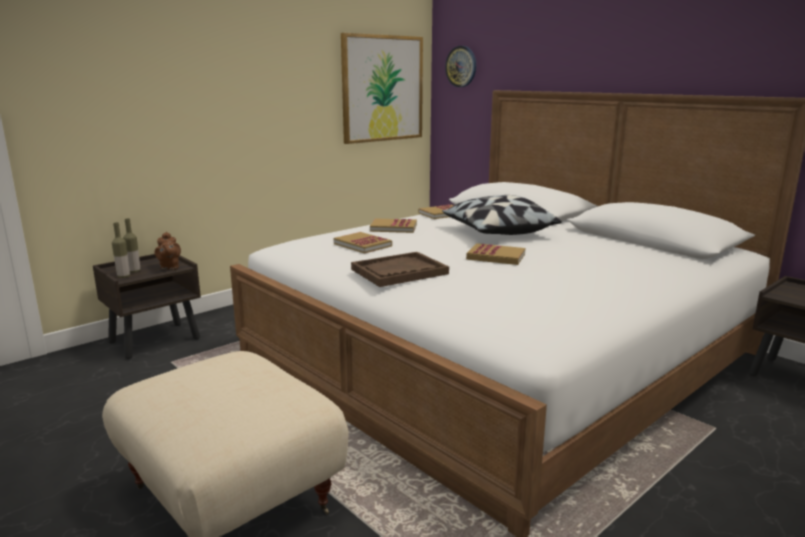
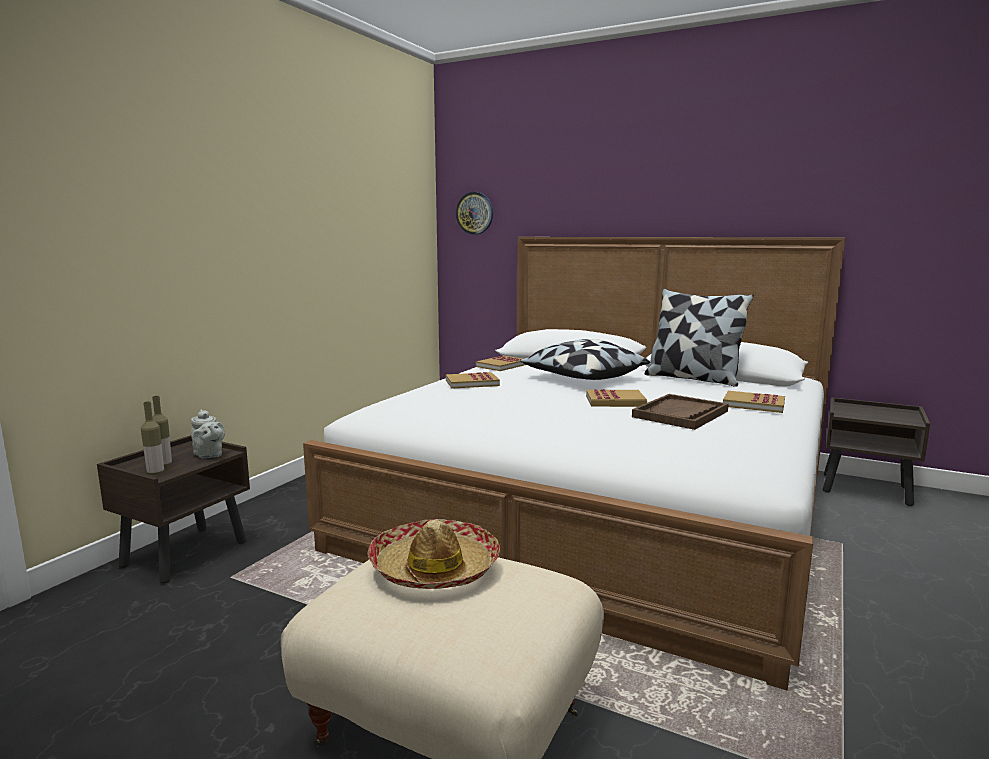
camera: 20 degrees left, 5 degrees down
brown teapot [154,232,181,270] -> grey teapot [191,410,225,458]
book [333,232,392,254] -> book moved to [723,391,785,413]
picture [341,33,423,144] -> none
brown tray [351,252,449,287] -> brown tray moved to [632,394,729,430]
none -> hat [367,519,500,589]
none -> pillow [645,289,754,387]

